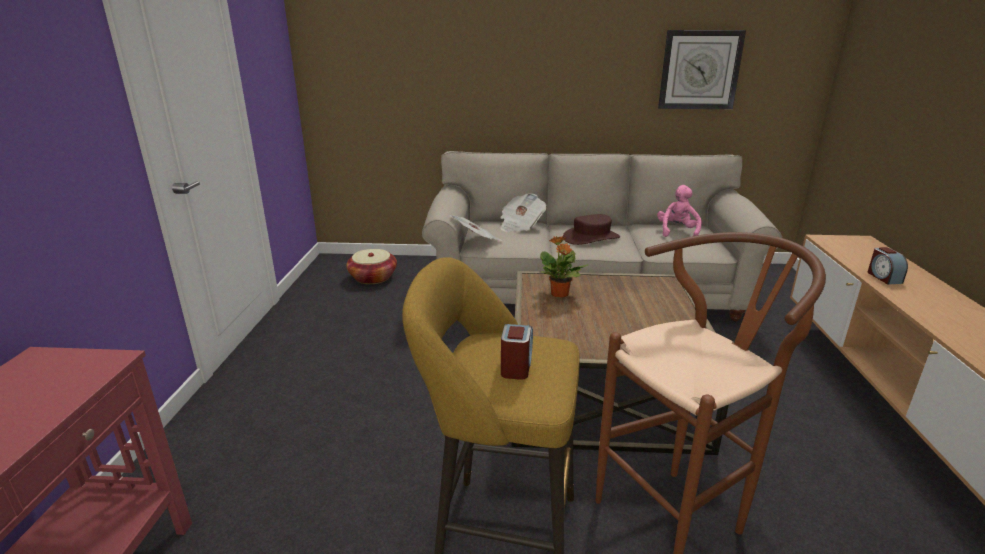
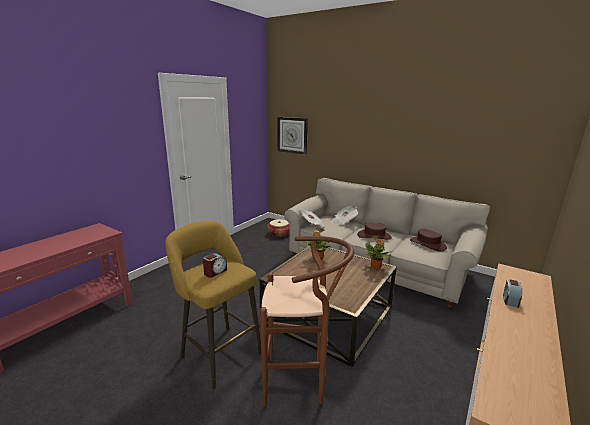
camera: 30 degrees right, 5 degrees down
pink plush toy [657,185,702,237] -> brown hat [410,229,447,252]
wall clock [658,30,746,109] -> wall clock moved to [278,117,308,155]
none -> potted plant [365,235,393,268]

